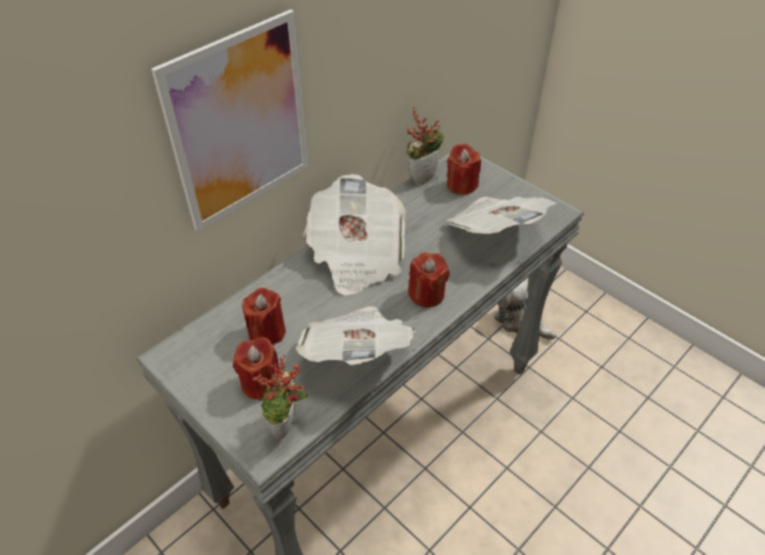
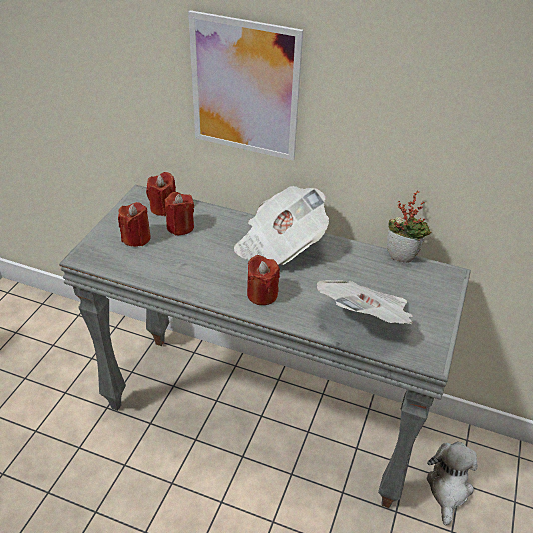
camera: 65 degrees right, 5 degrees down
potted plant [253,355,308,439] -> none
newspaper [296,306,416,365] -> none
red candle [447,144,481,195] -> red candle moved to [146,172,176,216]

